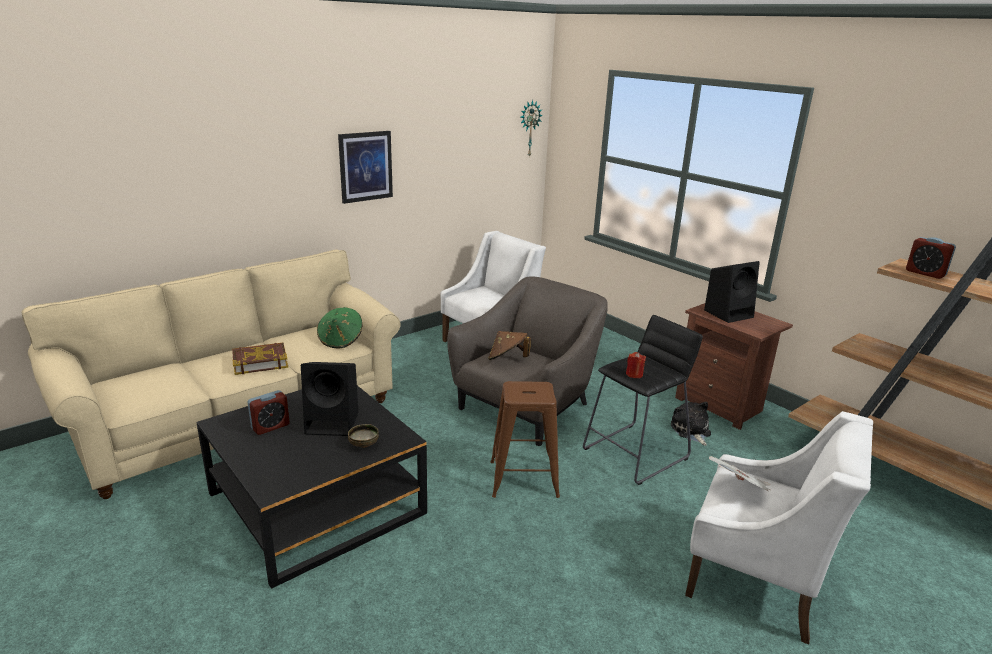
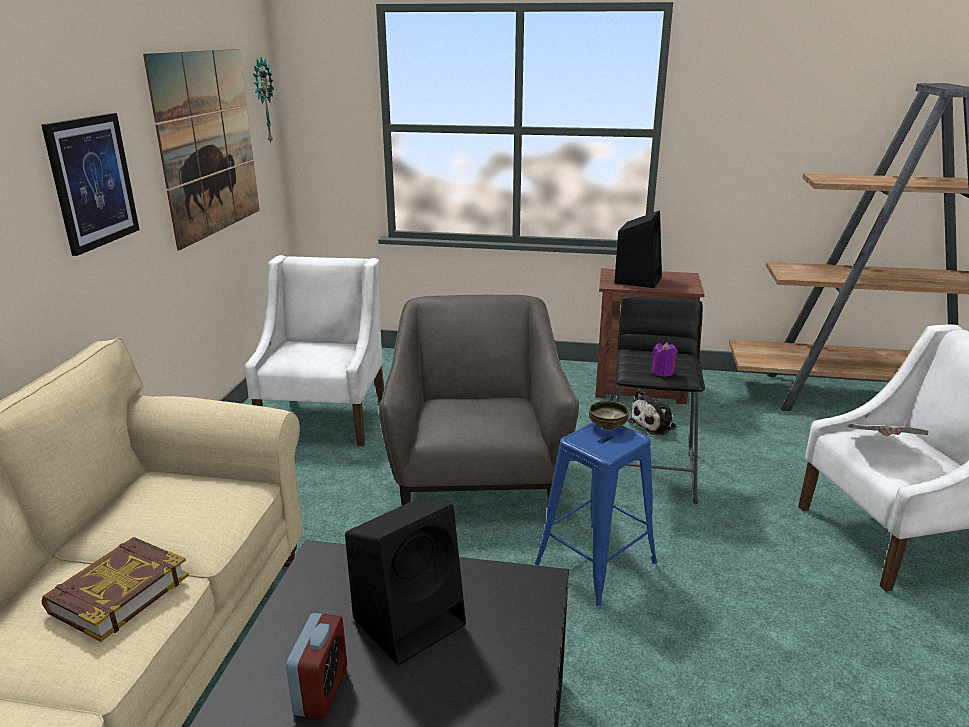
camera: 40 degrees left, 0 degrees up
green hat [317,307,362,348] -> none
bowl [348,424,379,448] -> bowl moved to [589,401,629,430]
brown hat [488,331,531,360] -> none
brown stool [490,381,560,498] -> blue stool [534,422,657,606]
red candle [626,352,646,378] -> purple candle [651,342,678,377]
plush toy [671,402,711,446] -> plush toy turned 75 degrees counterclockwise [628,389,677,435]
alarm clock [906,237,956,279] -> none
none -> picture [143,49,260,251]

